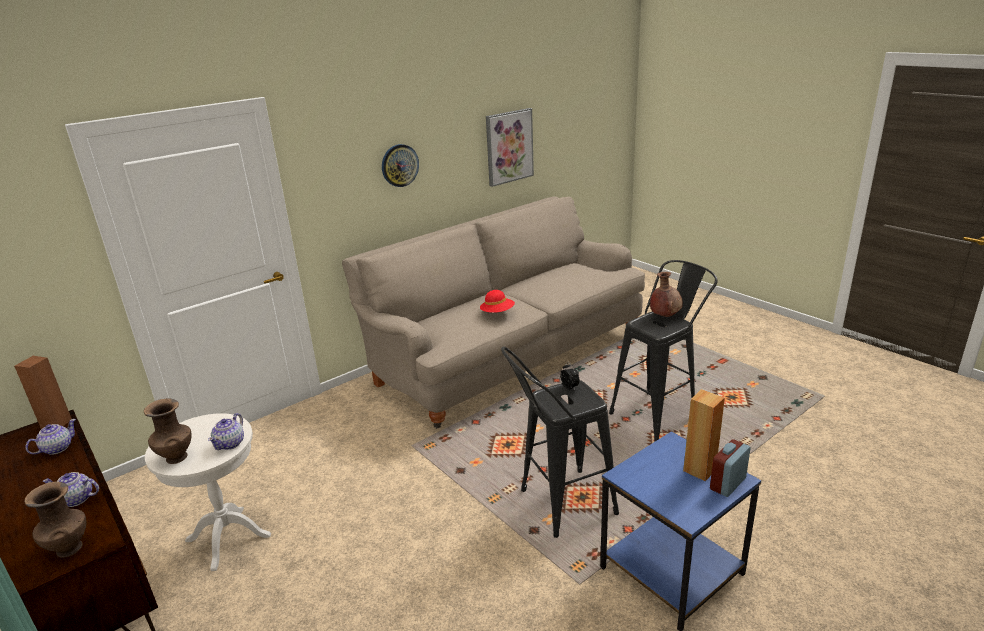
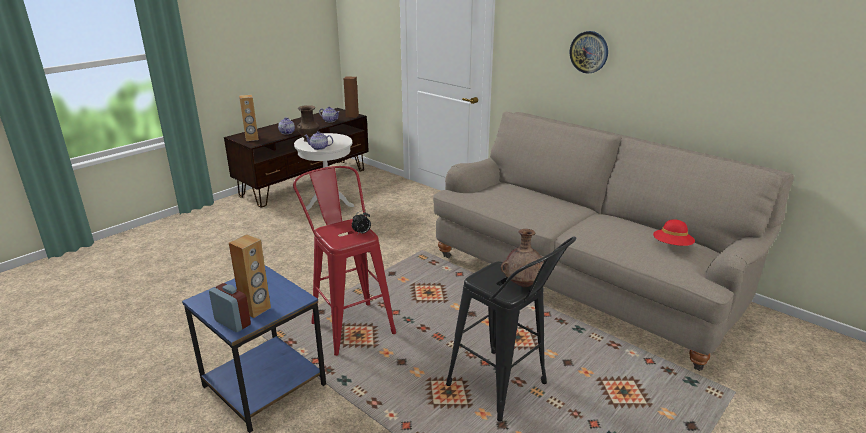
camera: 80 degrees right, 0 degrees up
brown vase [24,481,87,558] -> brown speaker [239,95,259,141]
red hat [480,290,515,313] -> red hat moved to [653,219,695,246]
picture [486,108,534,187] -> none
black stool [501,347,619,538] -> red stool [293,166,396,356]

